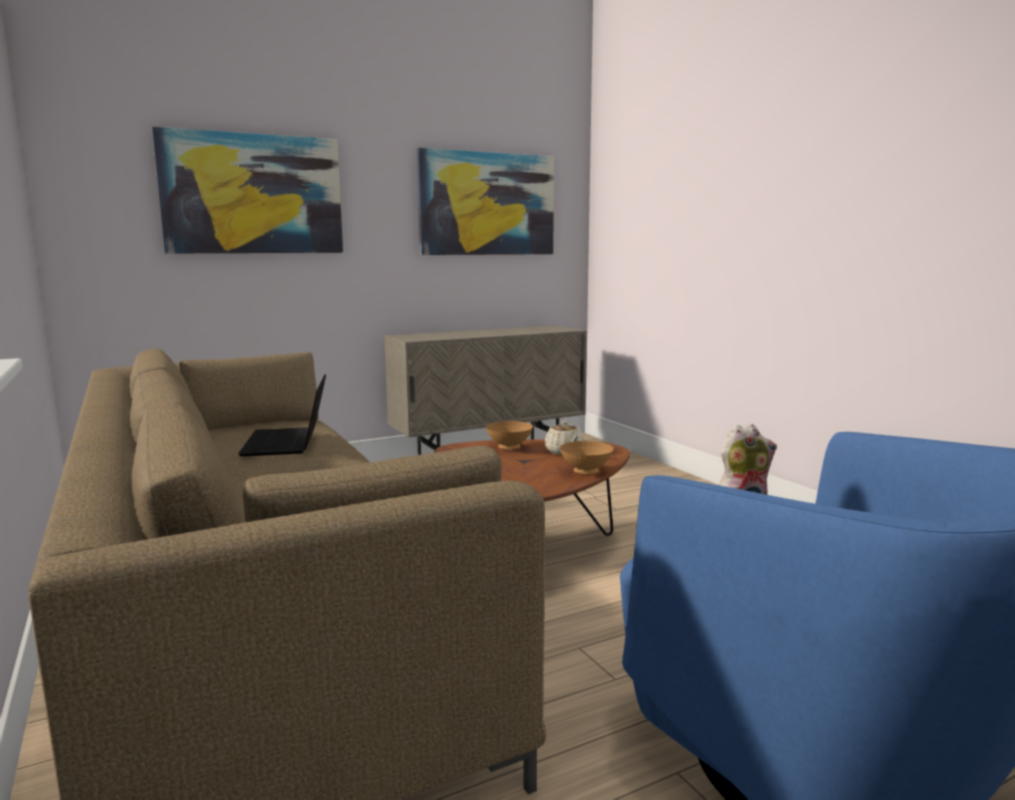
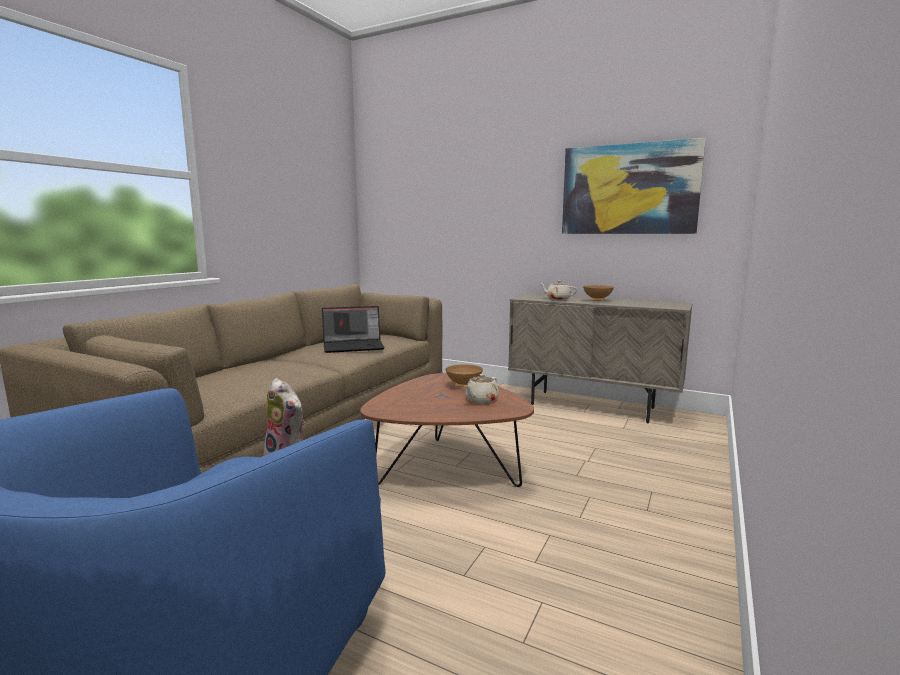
camera: 55 degrees right, 0 degrees up
picture [152,127,343,254] -> none
laptop [238,374,326,456] -> laptop turned 150 degrees counterclockwise [322,306,385,353]
brown bowl [560,441,614,474] -> brown bowl moved to [583,285,614,301]
none -> beige teapot [541,280,577,300]

